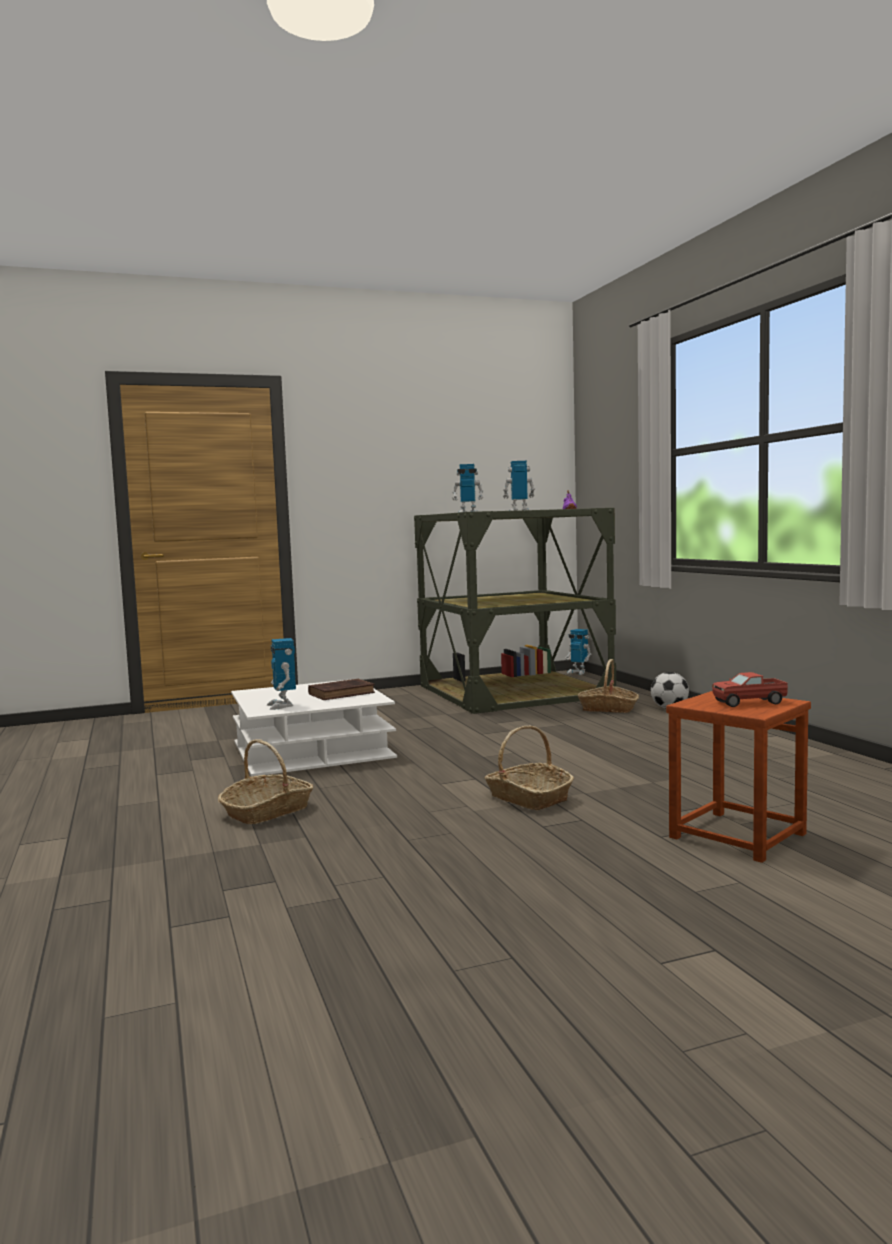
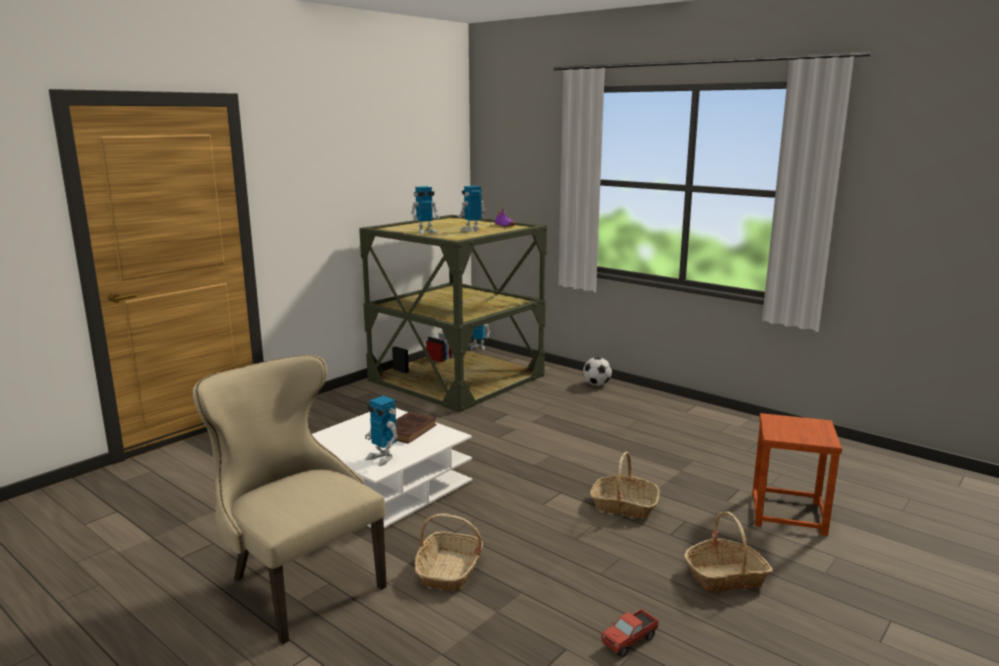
camera: 30 degrees left, 10 degrees up
basket [578,659,639,713] -> basket moved to [684,511,773,592]
toy truck [712,672,788,707] -> toy truck moved to [601,609,658,657]
none -> beige chair [193,355,387,644]

